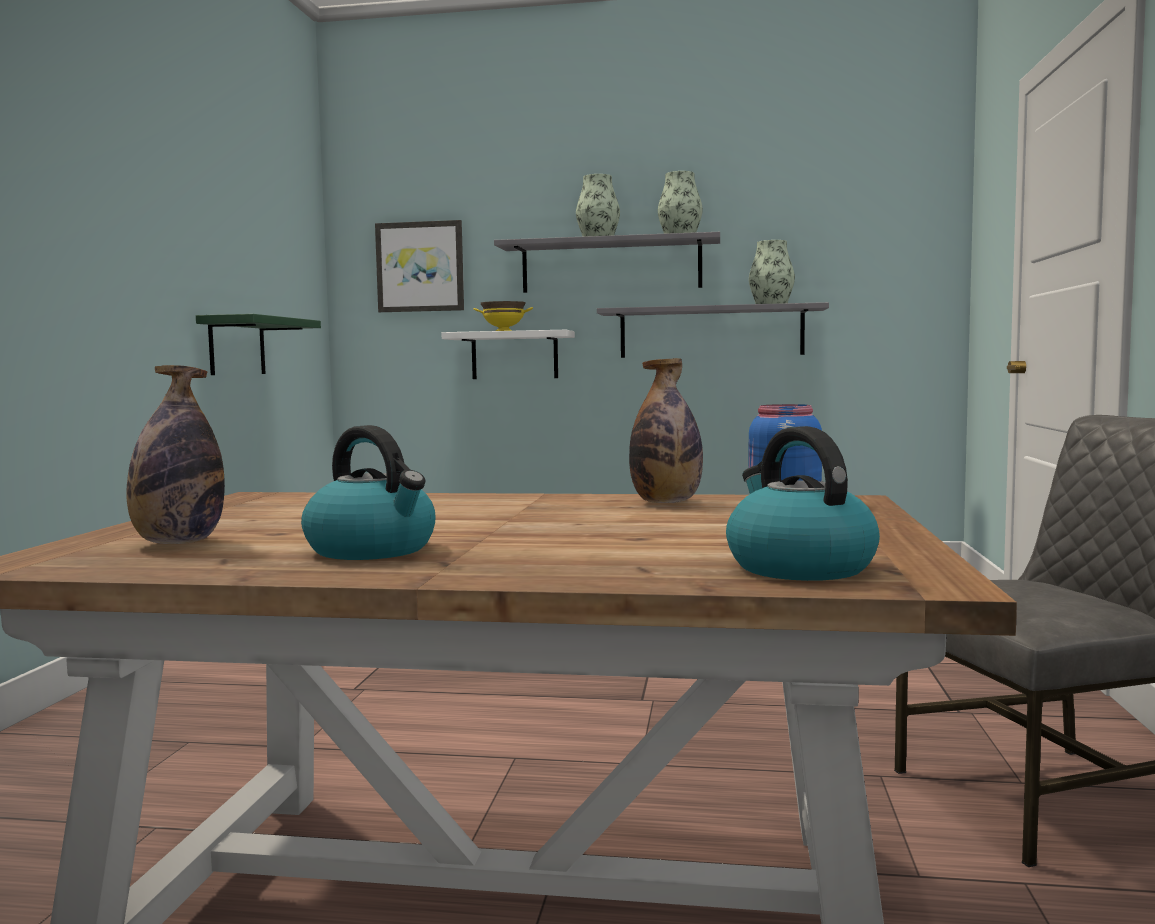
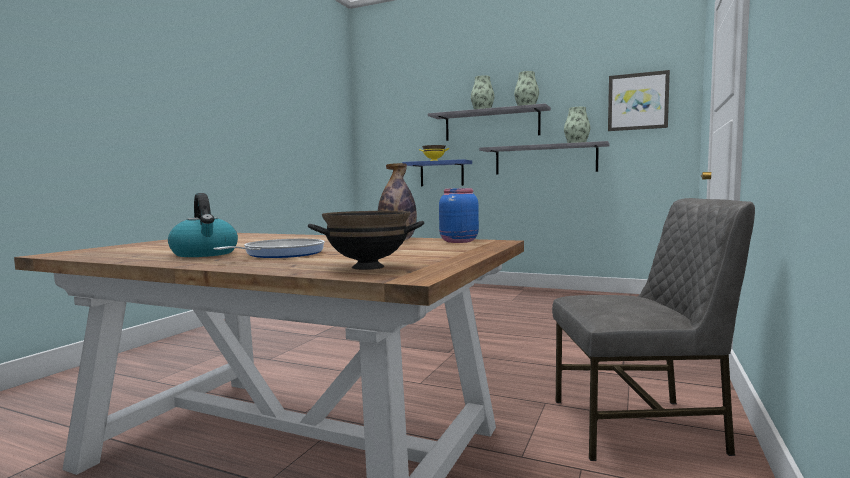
camera: 15 degrees right, 0 degrees up
bottle [126,365,225,544] -> none
green shelf [196,314,321,375] -> none
picture [375,220,464,312] -> picture moved to [608,70,670,131]
white shelf [442,330,575,379] -> blue shelf [402,159,472,186]
kettle [726,426,880,581] -> black bowl [308,211,424,270]
none -> frying pan [214,239,325,258]

